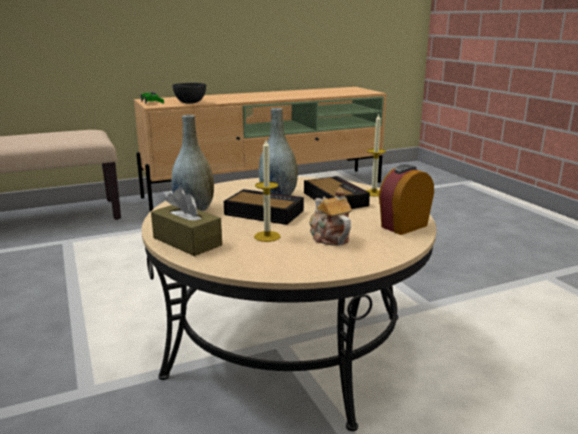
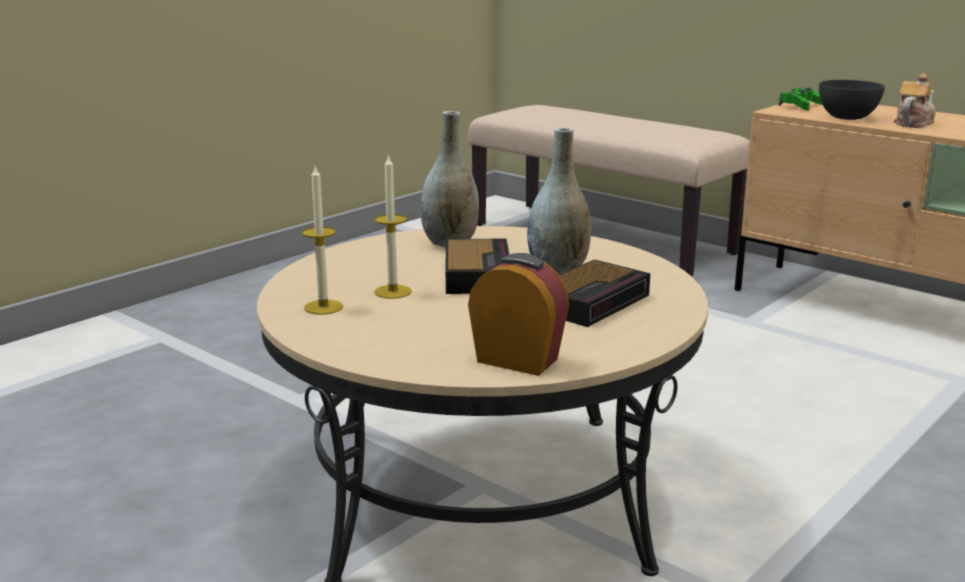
camera: 65 degrees right, 0 degrees up
brown tissue box [151,187,222,256] -> none
teapot [309,188,352,246] -> teapot moved to [894,73,936,128]
candle [365,113,386,197] -> candle moved to [302,165,343,315]

